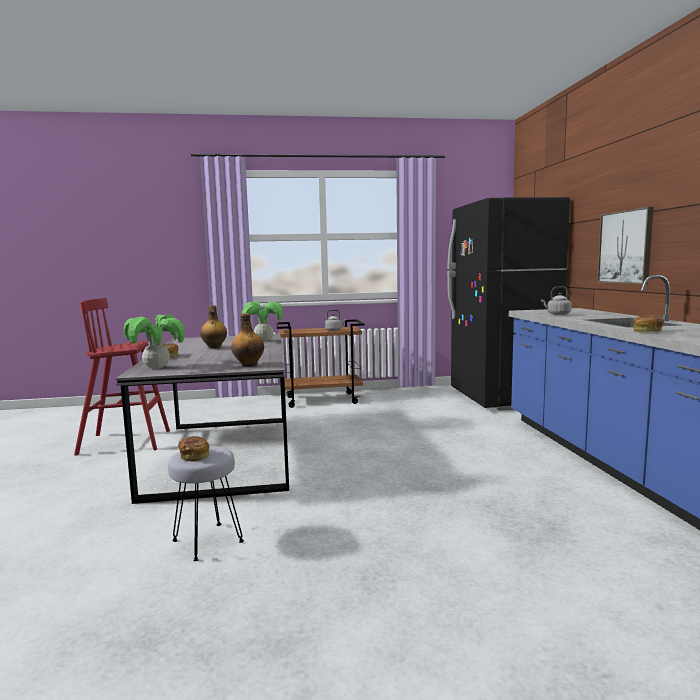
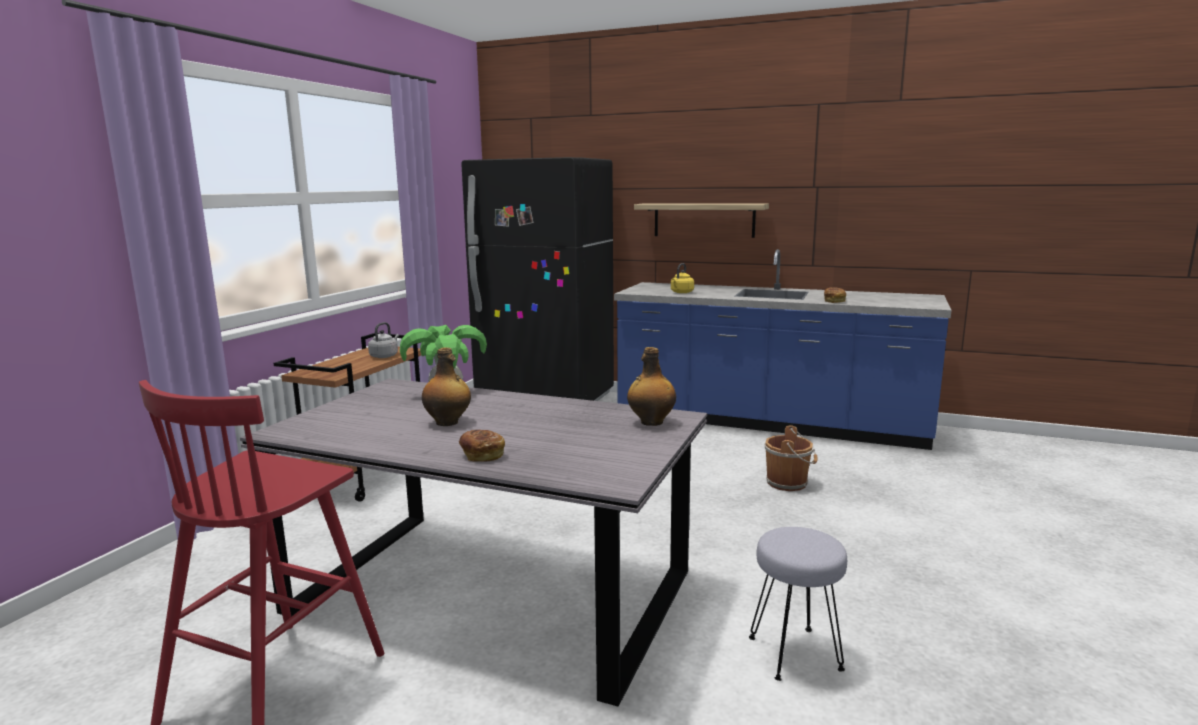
camera: 60 degrees left, 5 degrees up
potted plant [124,314,185,369] -> none
bread [178,436,210,461] -> none
grey kettle [541,286,572,315] -> yellow kettle [671,263,694,293]
picture [597,207,654,285] -> shelf [634,203,769,238]
none -> brown bucket [765,425,818,491]

